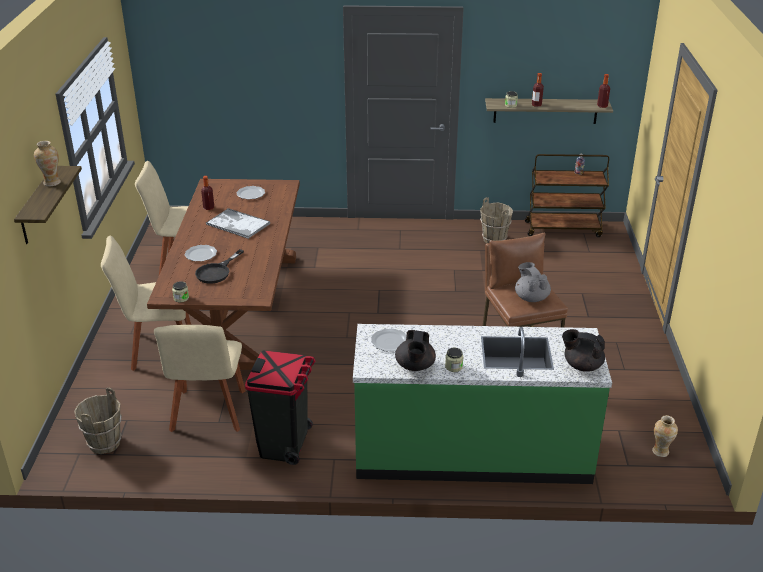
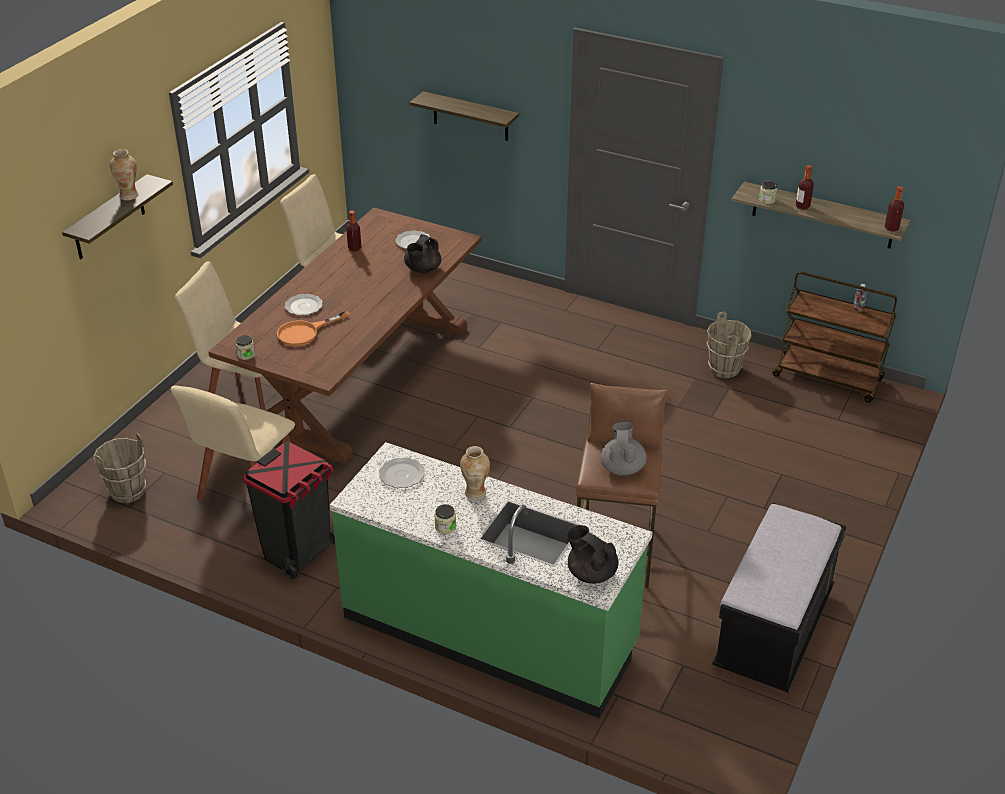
camera: 25 degrees right, 5 degrees up
black frying pan [195,249,244,284] -> orange frying pan [277,311,349,346]
tray [206,208,270,239] -> none
black teapot [395,330,436,371] -> black teapot moved to [404,234,441,273]
vase [652,415,678,457] -> vase moved to [460,446,490,500]
none -> shelf [409,91,519,141]
none -> black bench [712,503,847,692]

